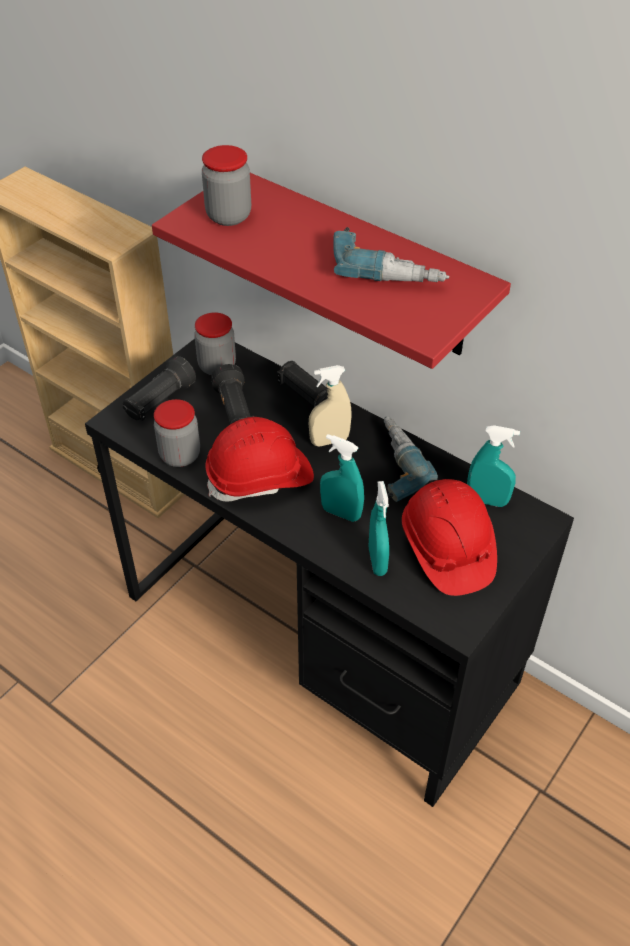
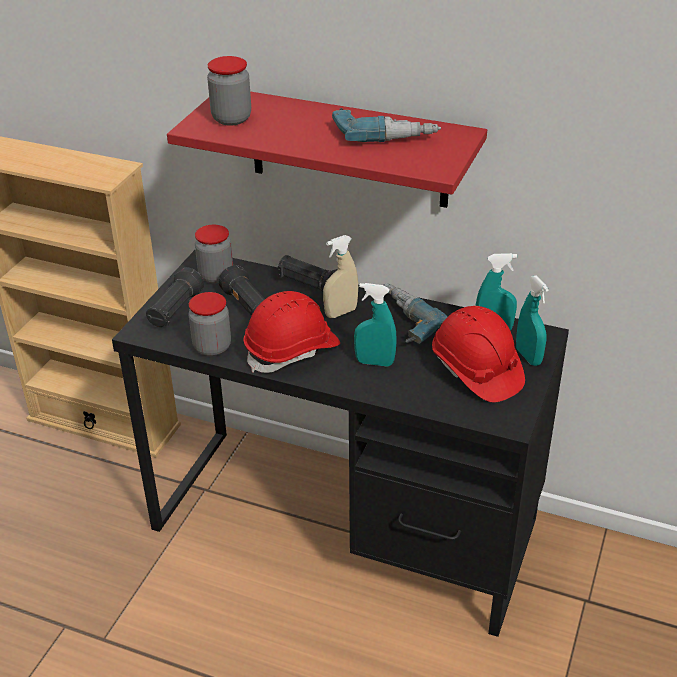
camera: 15 degrees left, 10 degrees down
turquoise spray bottle [368,481,389,576] -> turquoise spray bottle moved to [516,276,549,366]

